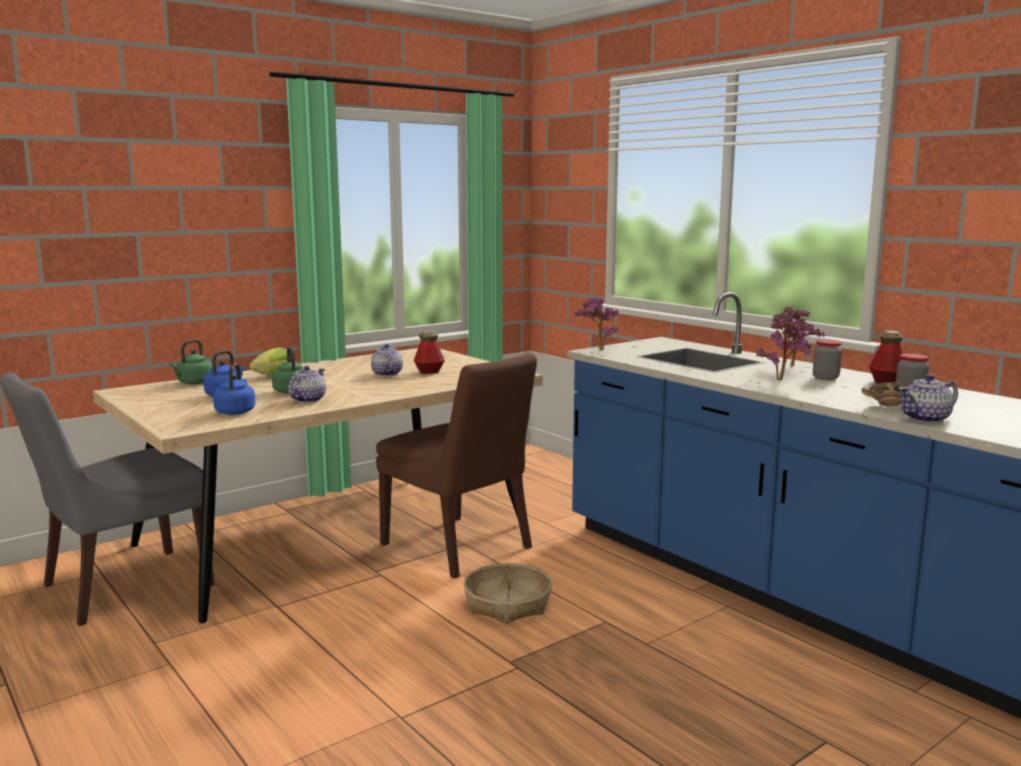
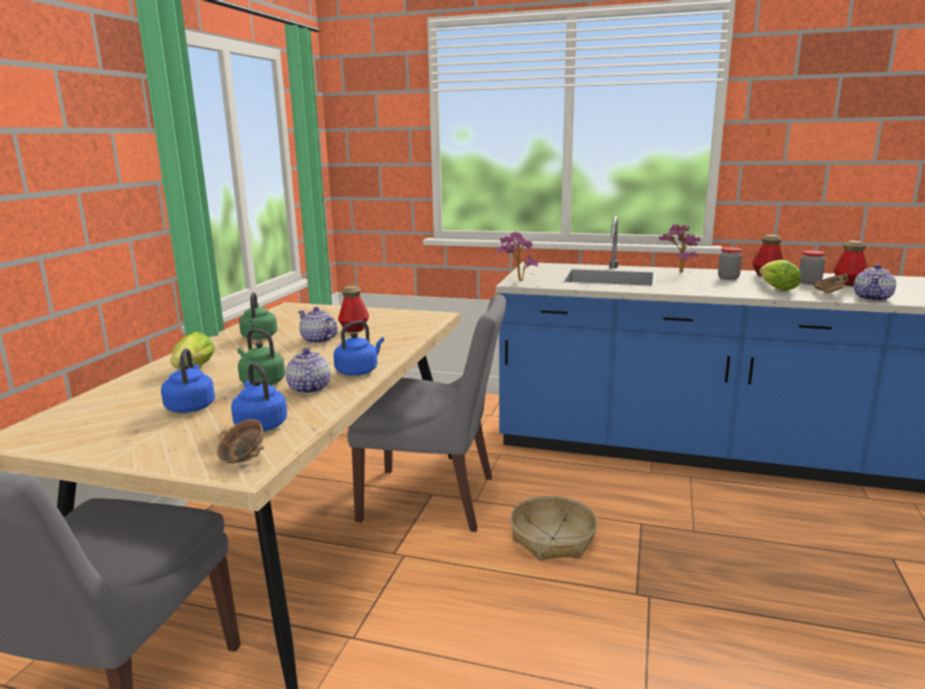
camera: 35 degrees left, 5 degrees up
green kettle [170,340,213,384] -> green kettle moved to [239,292,277,339]
brown chair [376,354,537,579] -> grey chair [347,294,506,532]
potted plant [756,316,812,380] -> none
none -> bowl [216,419,264,464]
none -> blue kettle [333,320,384,376]
none -> lettuce [759,260,801,291]
none -> bottle [833,240,868,286]

